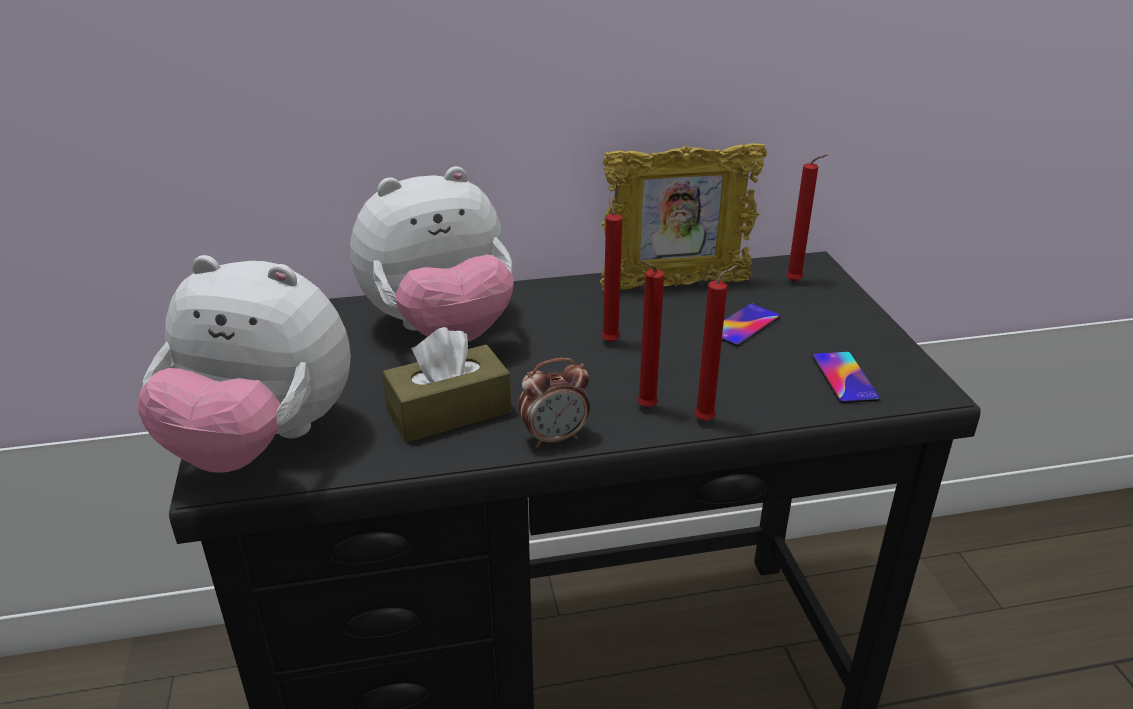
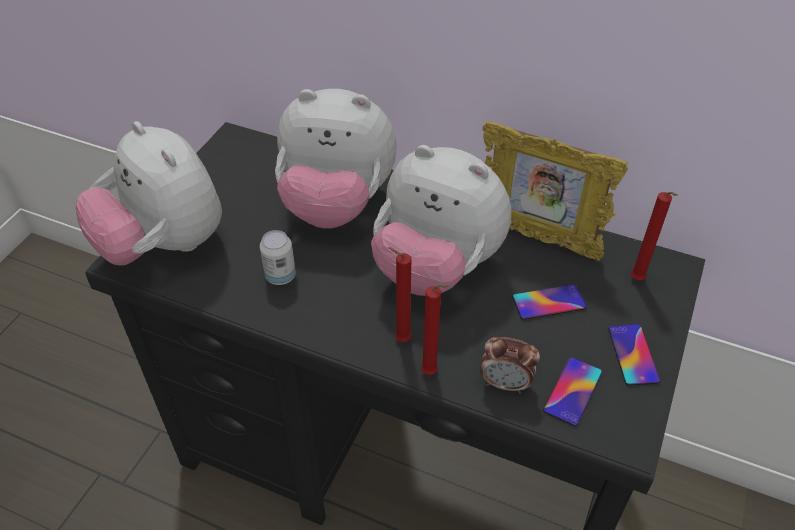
camera: 35 degrees right, 15 degrees up
brown tissue box [382,327,511,443] -> can [260,230,296,285]
alarm clock [518,358,590,448] -> alarm clock moved to [480,337,540,394]
red candle [601,195,622,343] -> plush toy [371,145,511,296]
none -> phone [608,324,660,385]

